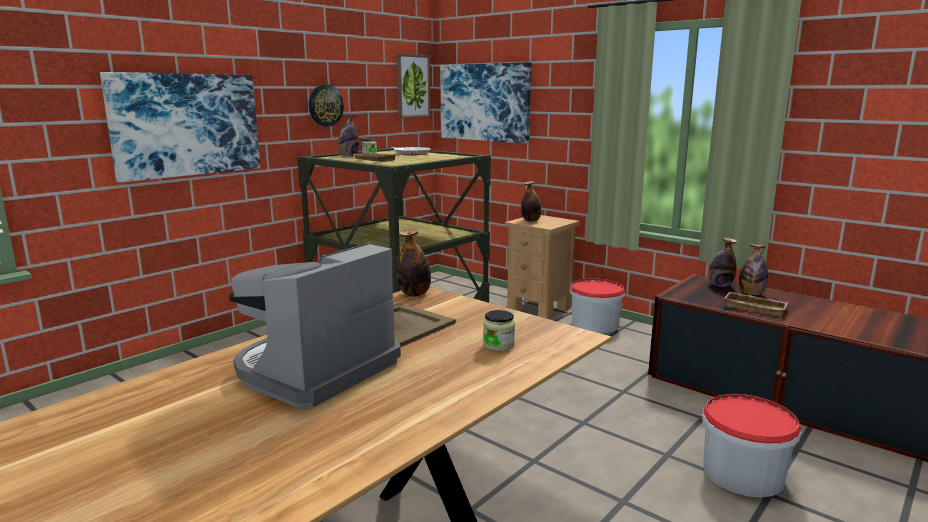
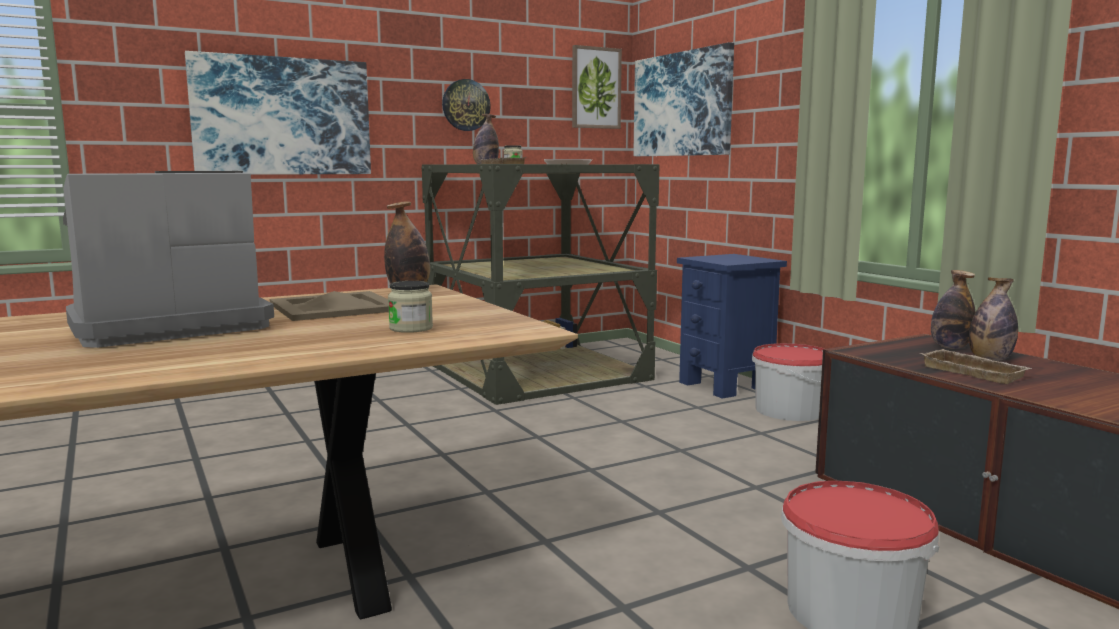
camera: 20 degrees right, 5 degrees down
beige nightstand [505,215,580,319] -> blue nightstand [677,254,787,399]
bottle [521,181,541,222] -> none

